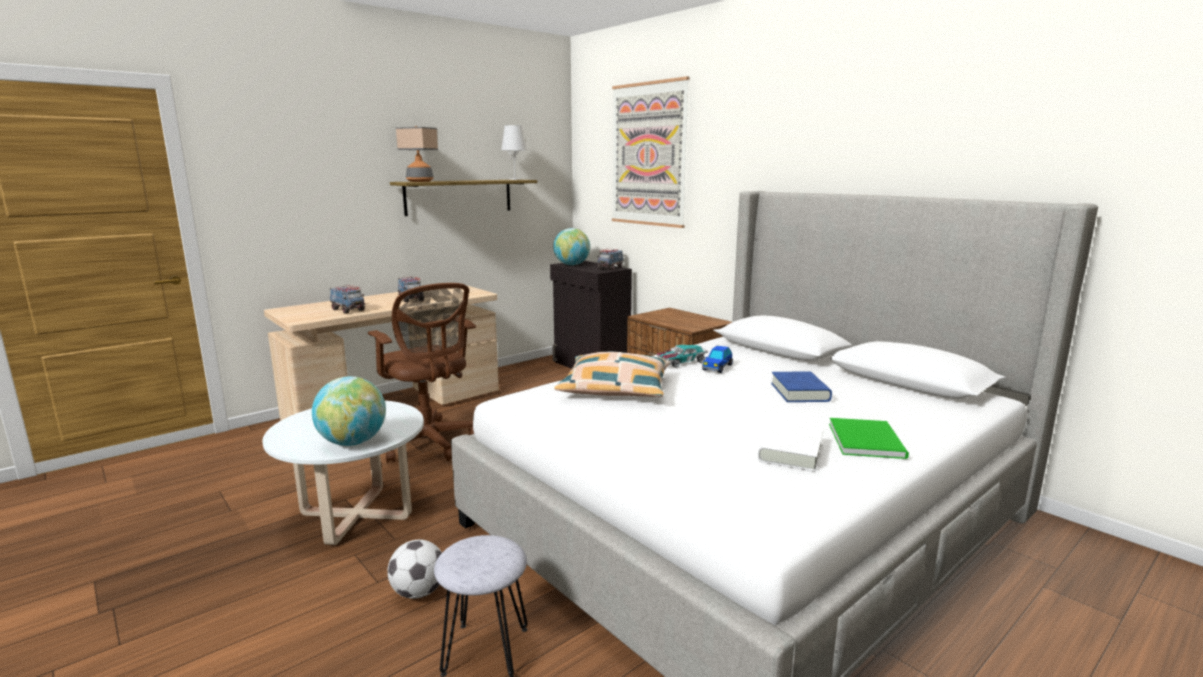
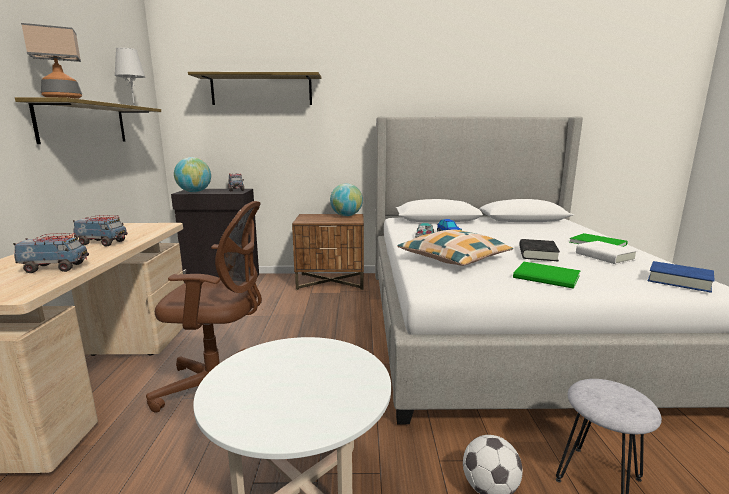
camera: 50 degrees left, 0 degrees up
globe [312,376,386,446] -> globe moved to [330,183,363,216]
picture [612,76,690,228] -> shelf [188,72,321,105]
blue book [771,371,832,402] -> blue book moved to [648,261,715,293]
none -> green book [513,262,581,289]
none -> black book [519,239,560,261]

